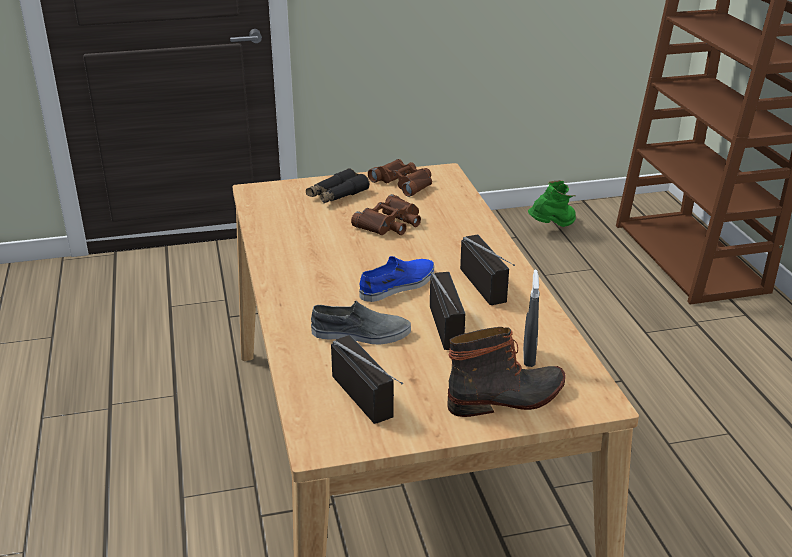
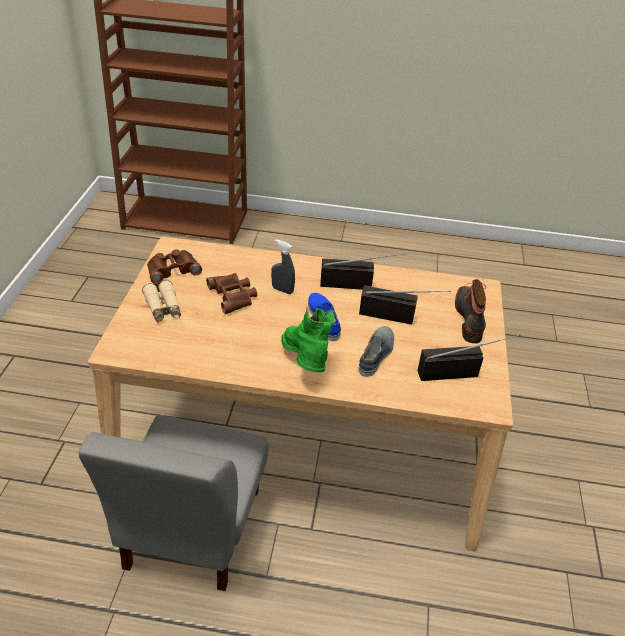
camera: 70 degrees left, 10 degrees up
black binoculars [306,168,370,204] -> beige binoculars [142,280,181,322]
grey spray bottle [523,270,539,367] -> grey spray bottle moved to [271,239,295,294]
green boot [528,180,576,227] -> green boot moved to [281,306,336,372]
none -> grey chair [78,415,269,591]

